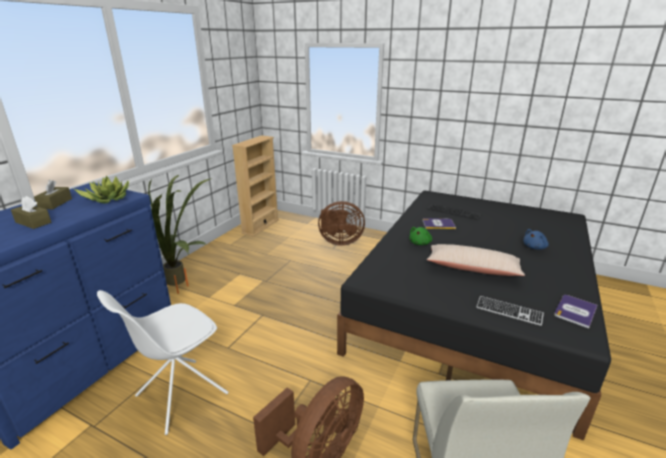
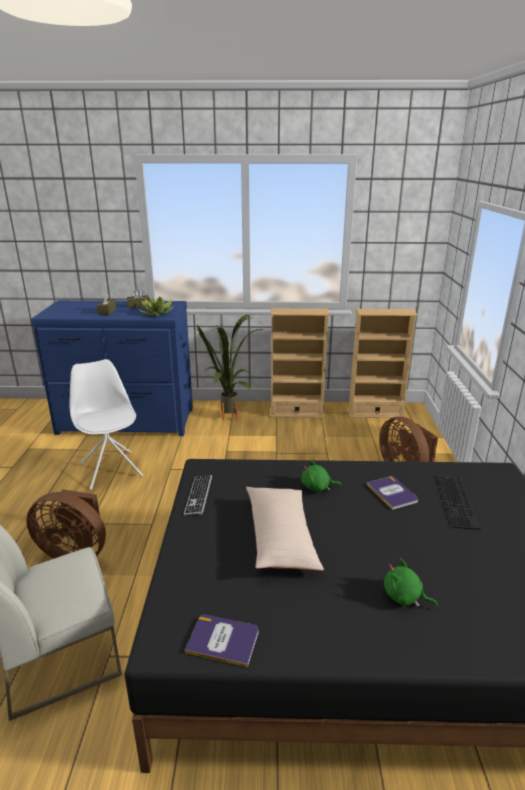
camera: 65 degrees right, 0 degrees up
white chair [97,290,228,435] -> white chair turned 45 degrees clockwise [70,359,143,490]
keyboard [476,296,544,326] -> keyboard moved to [184,475,212,515]
blue plush toy [523,229,549,250] -> green plush toy [384,558,438,607]
none -> beige bookcase [270,308,330,418]

